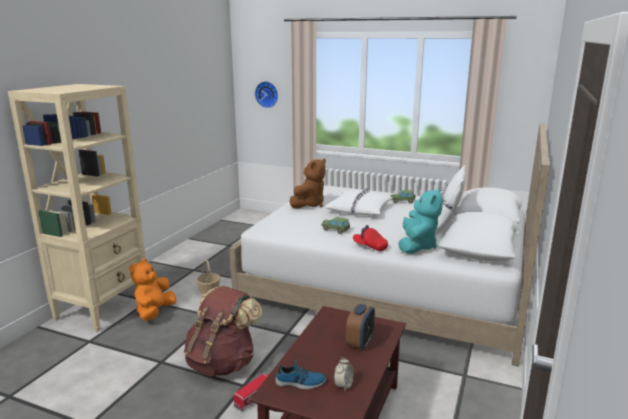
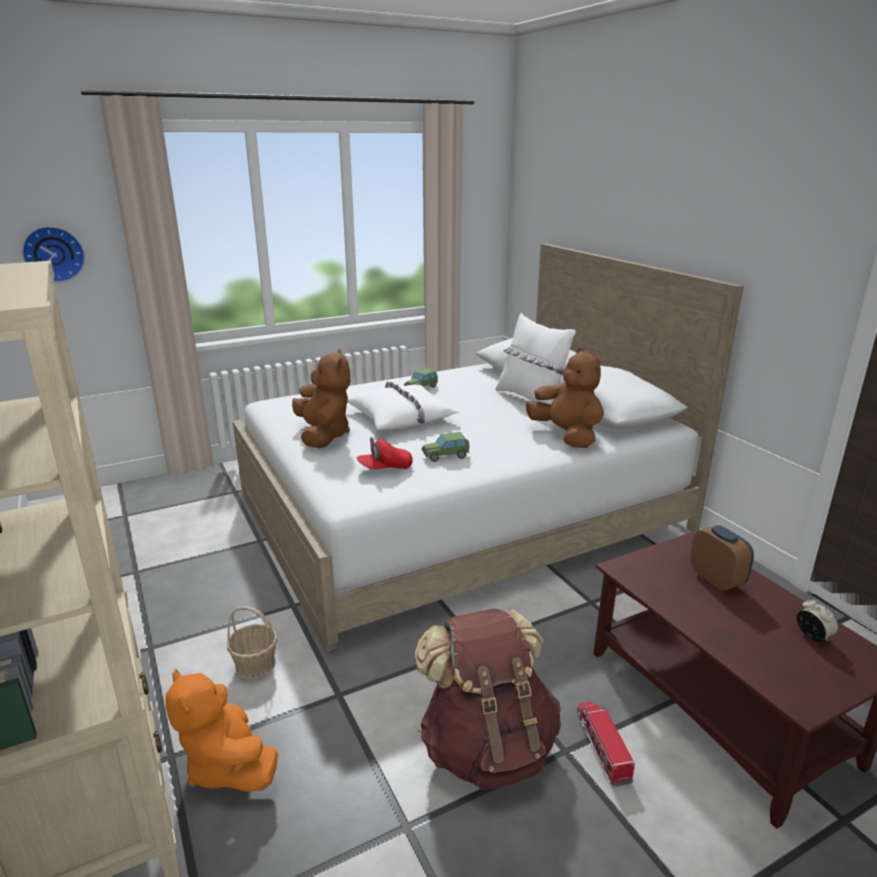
camera: 50 degrees left, 5 degrees up
shoe [275,360,326,389] -> none
red cap [353,225,388,251] -> red cap moved to [357,437,413,469]
turquoise plush toy [398,188,443,254] -> brown plush toy [526,348,604,448]

